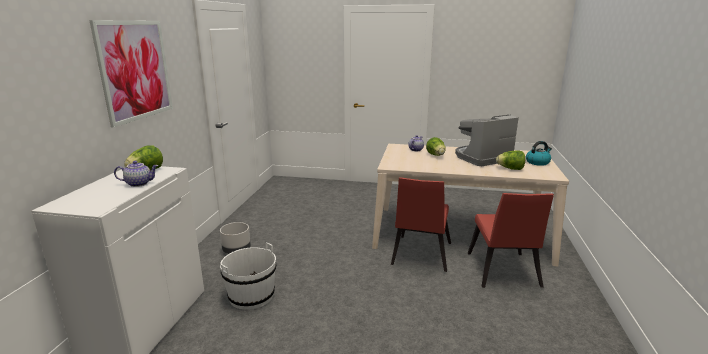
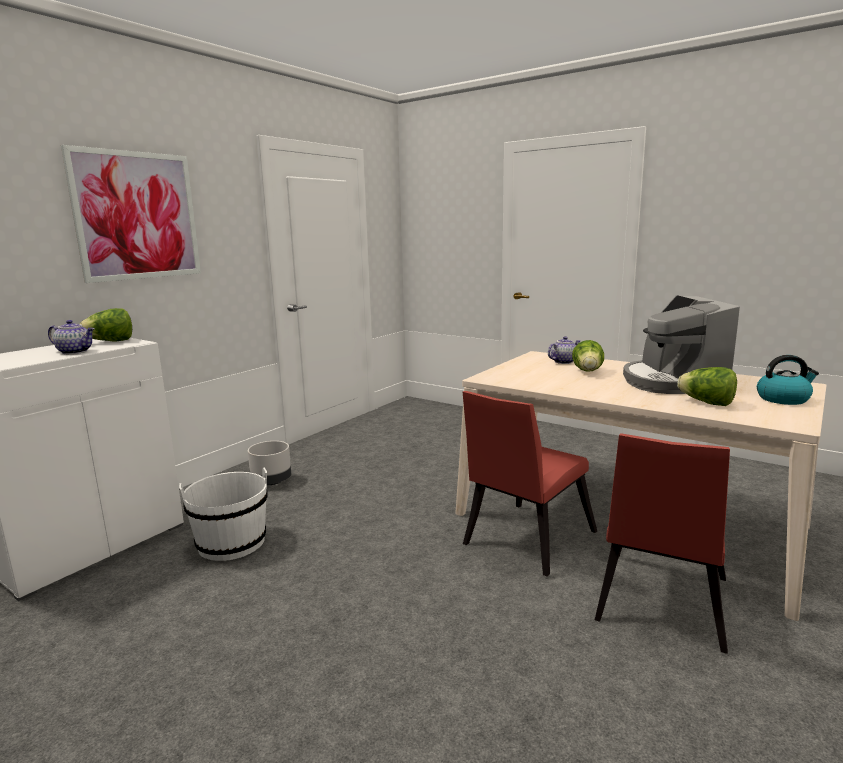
camera: 25 degrees right, 5 degrees down
coffee machine [455,115,519,166] -> coffee machine turned 90 degrees counterclockwise [623,295,740,394]

